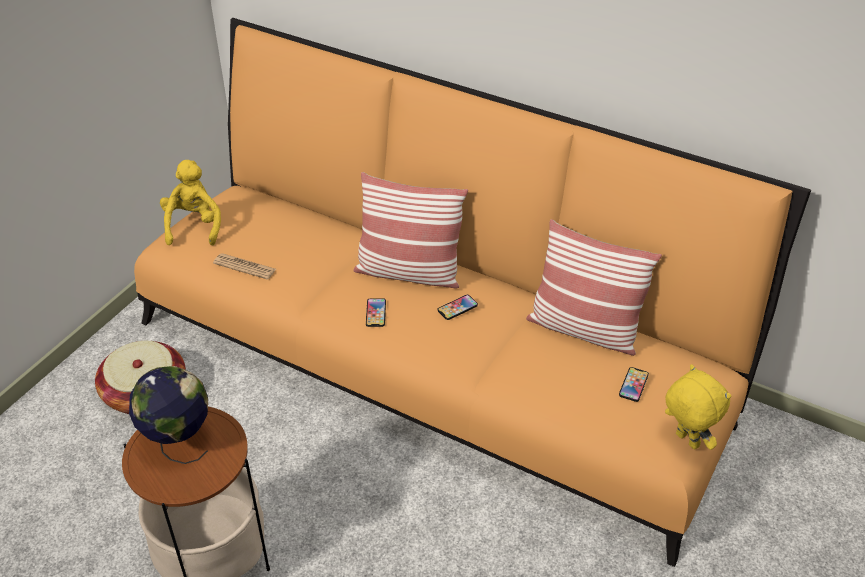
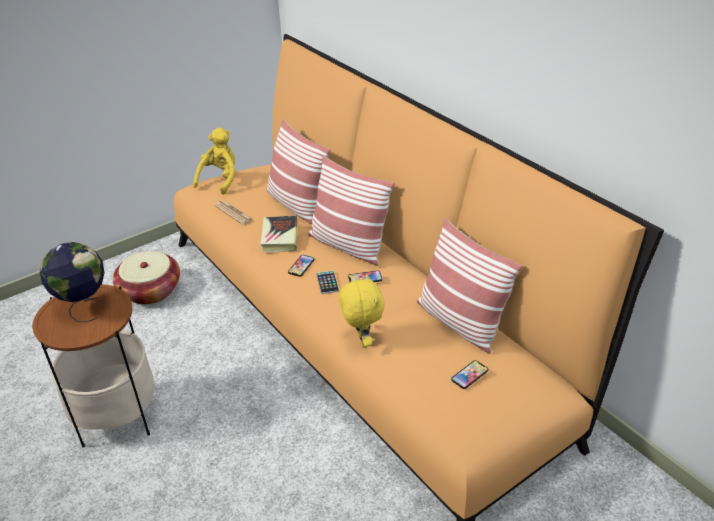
camera: 25 degrees right, 5 degrees down
yellow plush toy [665,364,731,450] -> yellow plush toy moved to [339,274,385,348]
none -> book [260,216,297,252]
none -> pillow [266,119,331,225]
none -> phone [316,270,339,294]

